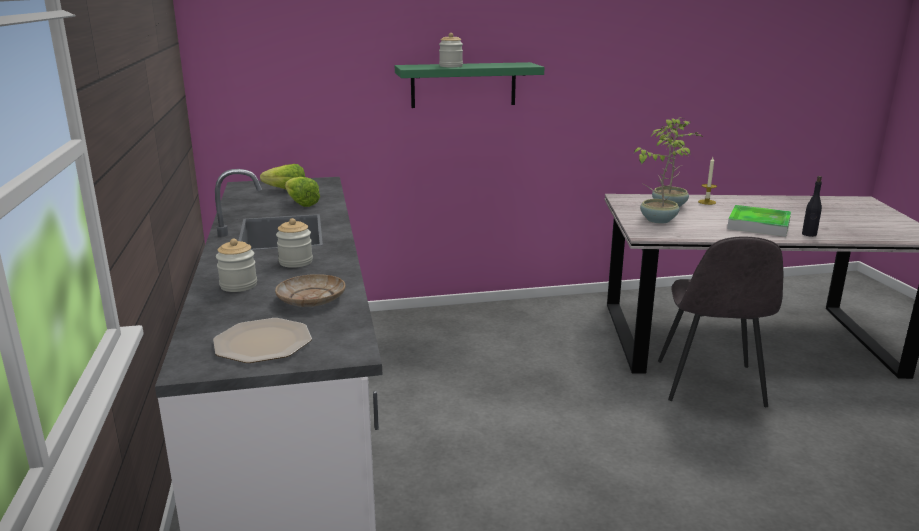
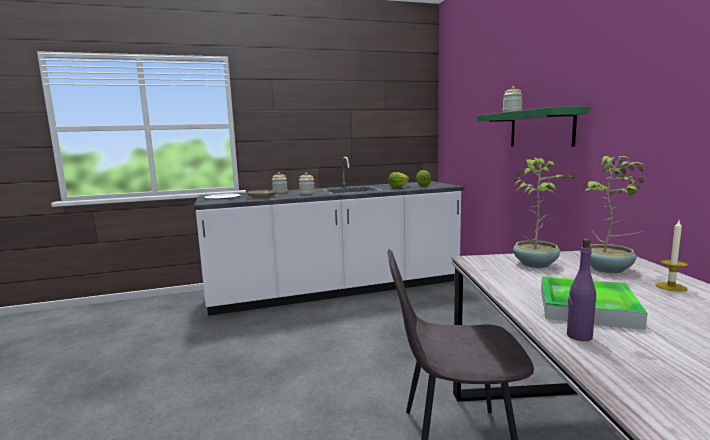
camera: 85 degrees right, 10 degrees down
black bottle [802,176,822,237] -> purple bottle [567,239,596,341]

